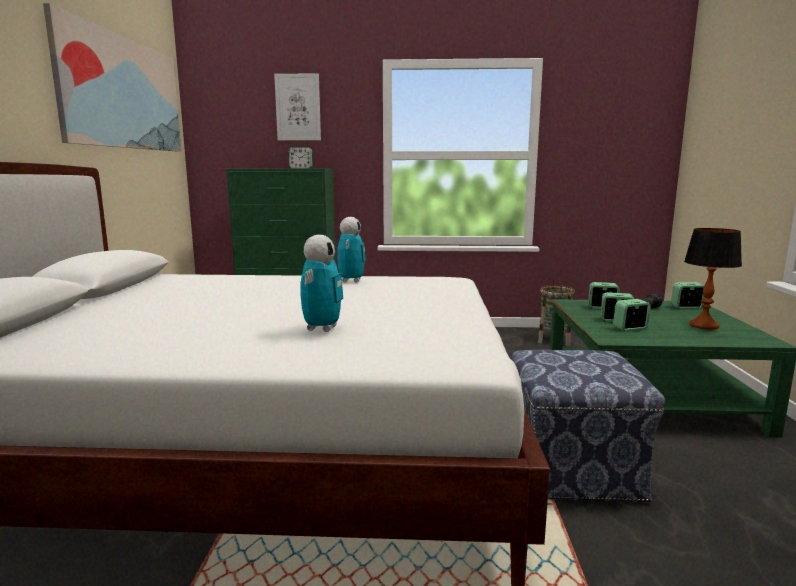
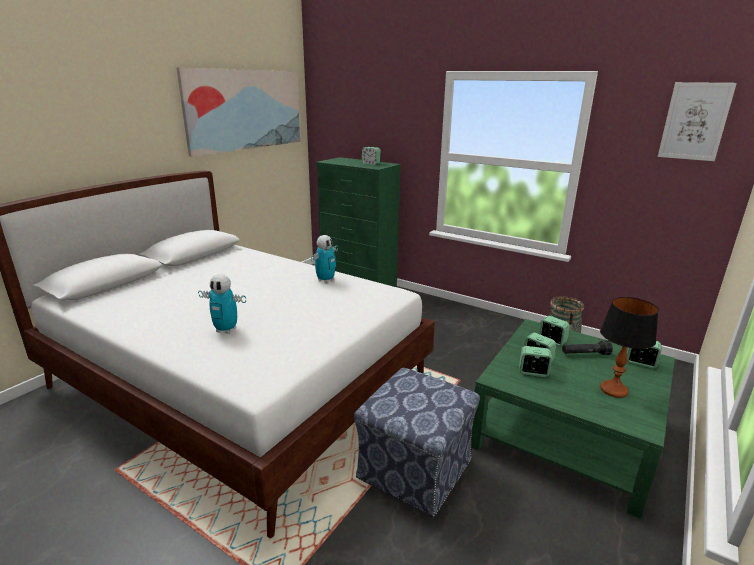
camera: 30 degrees right, 10 degrees up
picture [274,73,321,141] -> picture moved to [658,82,737,161]
toy robot [300,235,343,332] -> toy robot turned 60 degrees clockwise [198,274,246,334]

